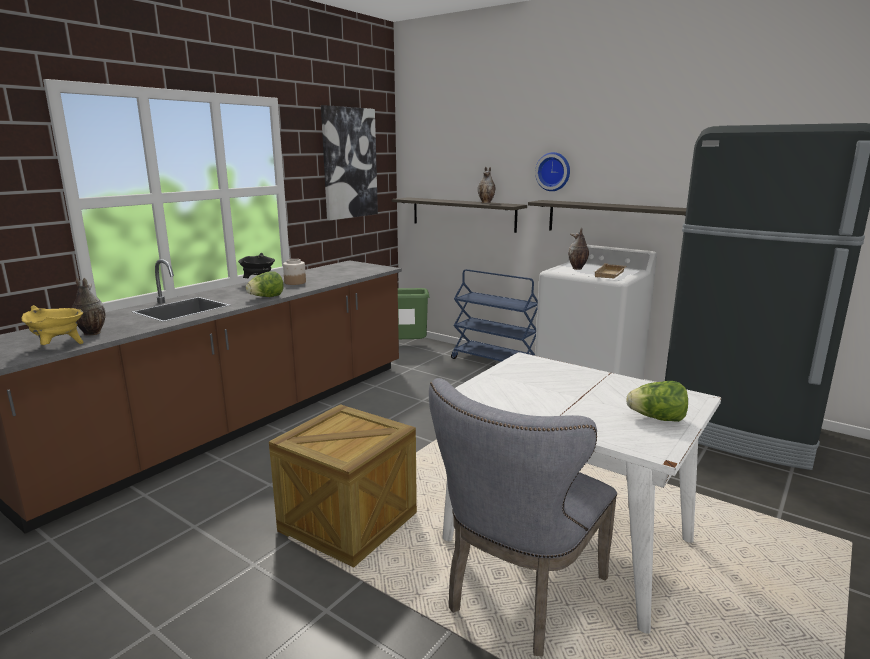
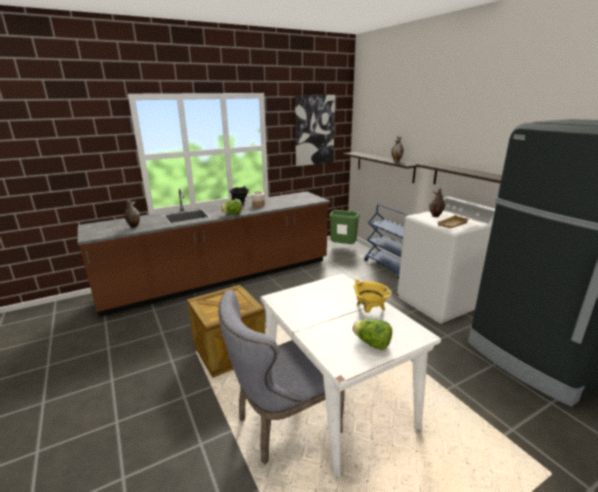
camera: 25 degrees right, 5 degrees up
yellow cooking pot [21,305,84,345] -> yellow cooking pot moved to [353,279,392,313]
wall clock [535,152,570,191] -> none

